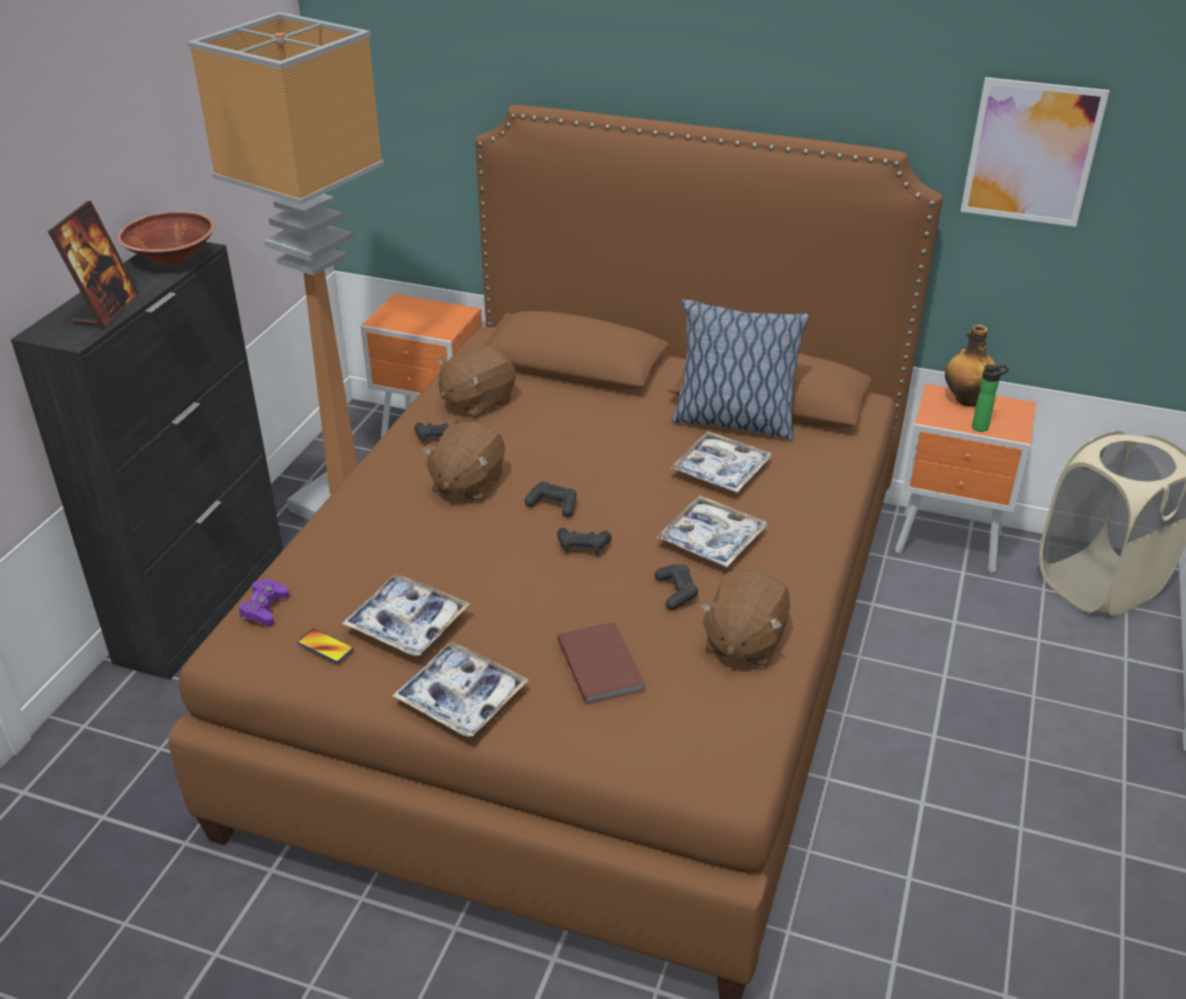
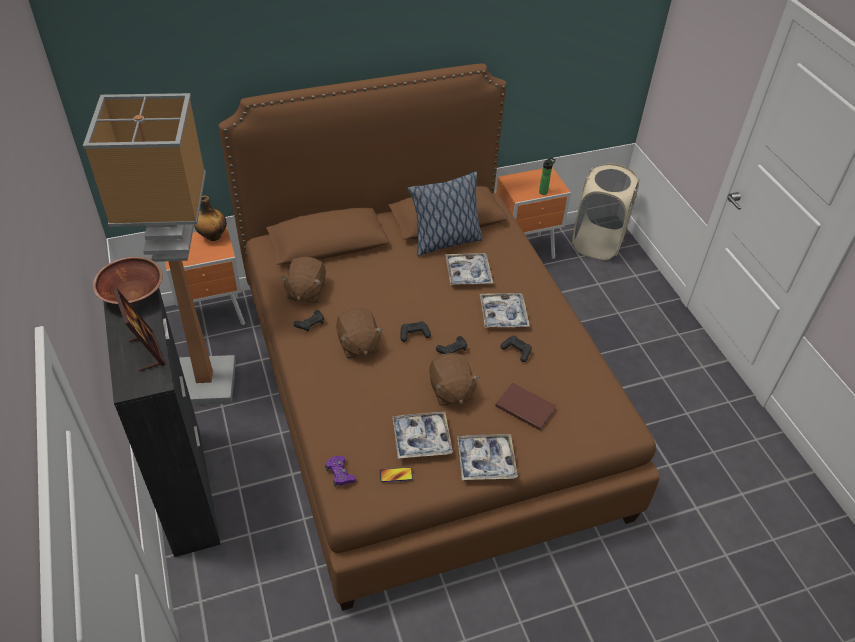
camera: 40 degrees left, 10 degrees up
brown plush toy [700,570,790,667] -> brown plush toy moved to [429,353,480,406]
bottle [945,325,996,406] -> bottle moved to [194,196,227,241]
picture [960,77,1110,227] -> none

